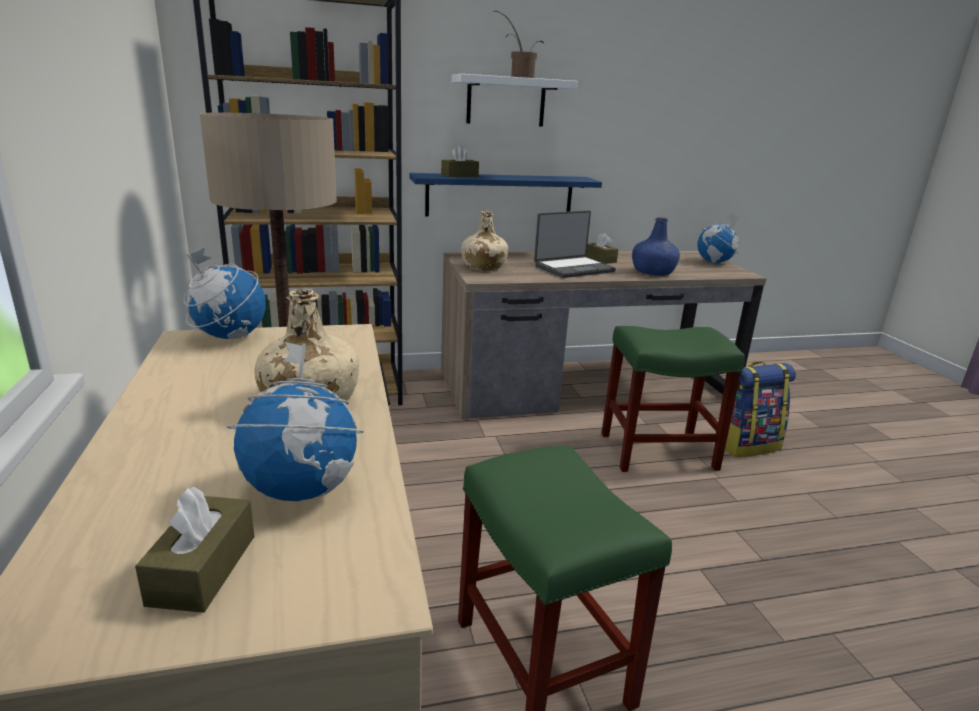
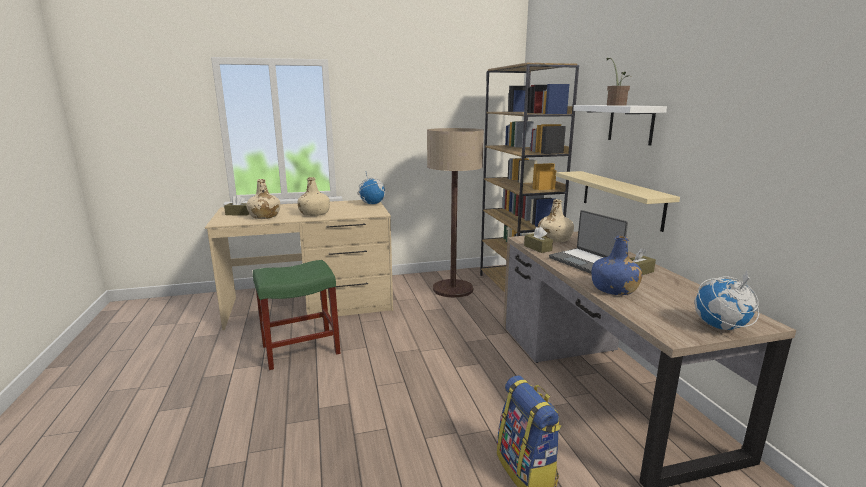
camera: 90 degrees right, 5 degrees down
globe [227,342,364,501] -> beige bottle [246,179,280,219]
blue shelf [410,173,602,217] -> beige shelf [556,171,680,232]
brown tissue box [441,146,479,177] -> brown tissue box moved to [524,227,553,253]
green stool [602,326,745,472] -> none

